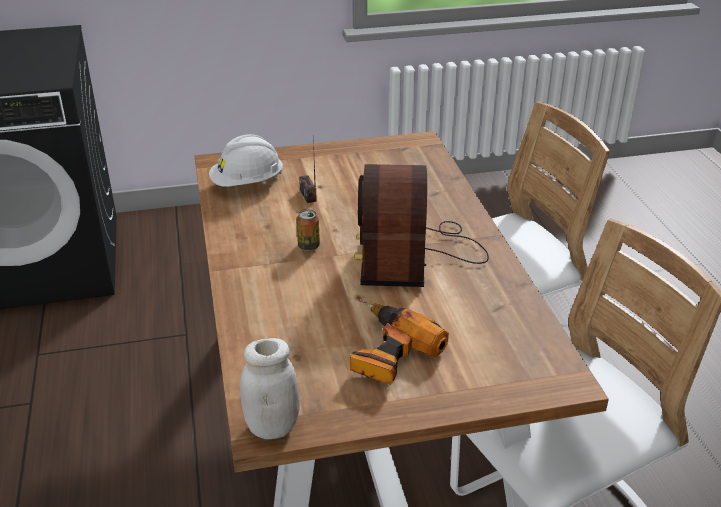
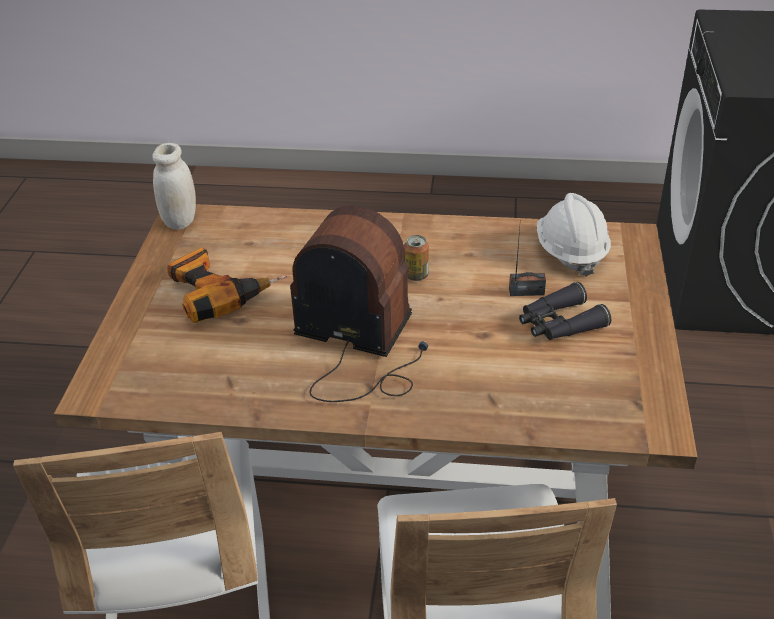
camera: 110 degrees right, 5 degrees up
none -> black binoculars [519,282,611,340]

